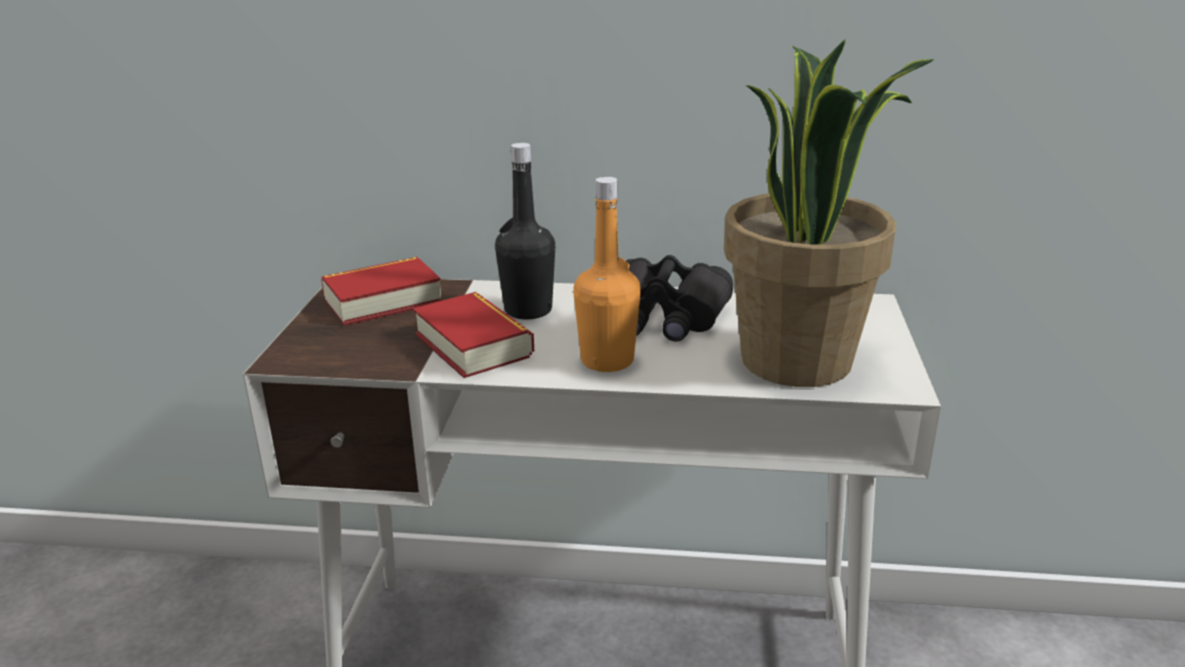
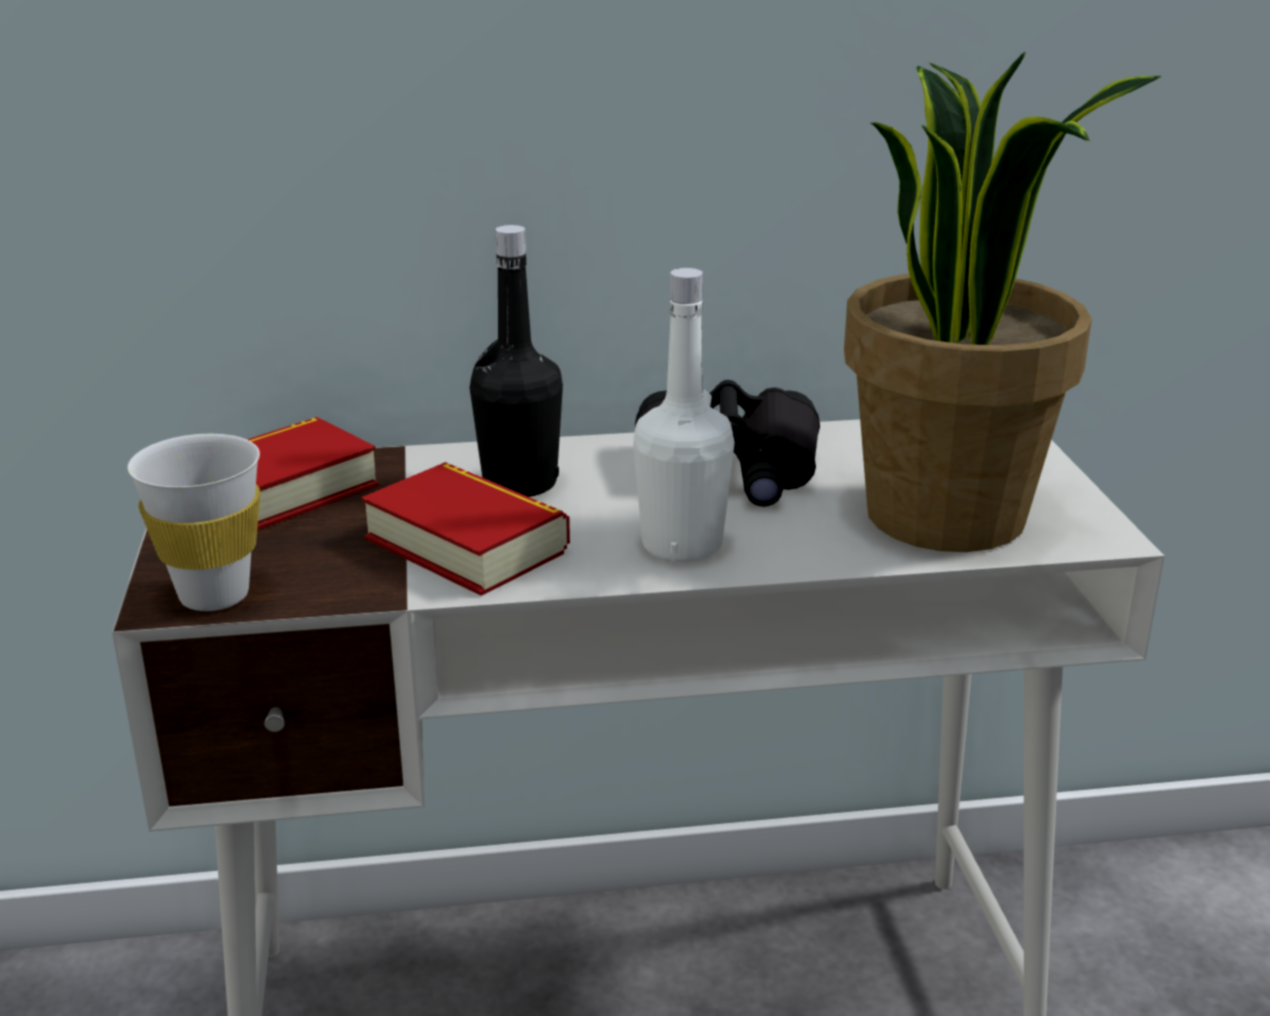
camera: 15 degrees left, 0 degrees up
orange bottle [573,177,641,372] -> white bottle [633,268,735,562]
none -> white cup [128,434,260,611]

